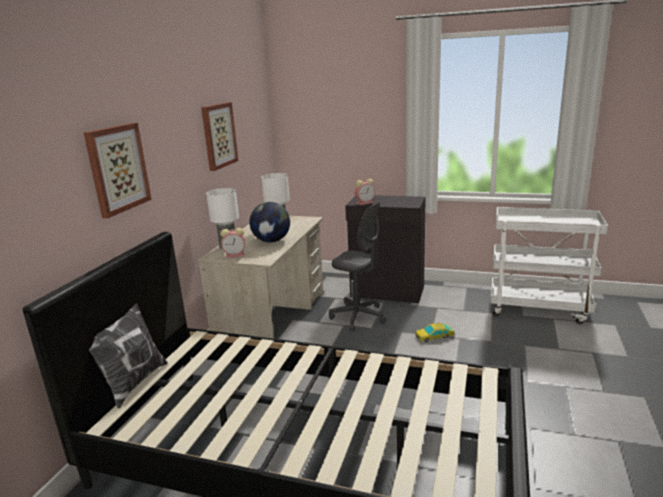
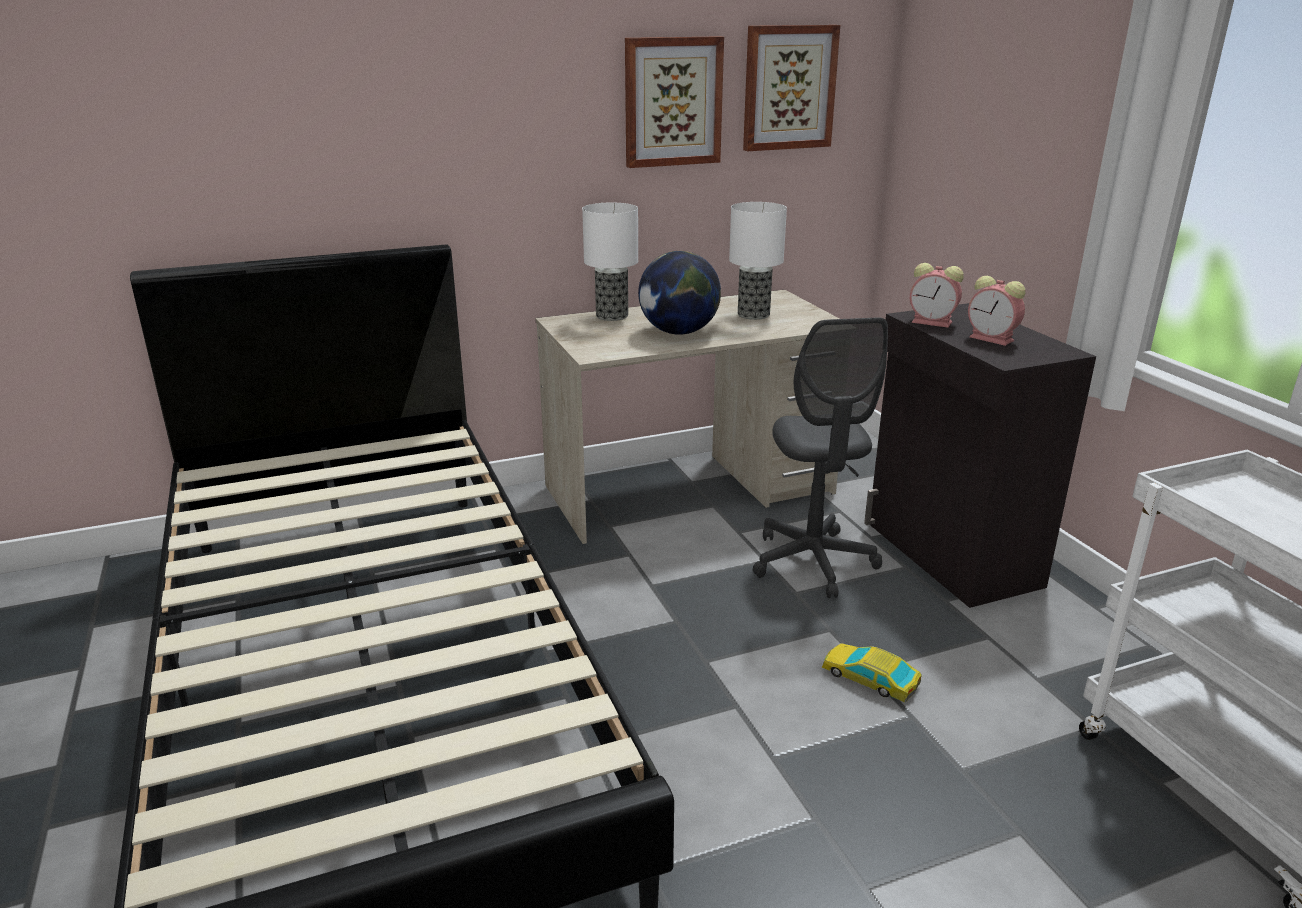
camera: 50 degrees right, 5 degrees up
picture [84,123,152,218] -> picture moved to [743,25,840,151]
pillow [89,303,168,408] -> none
alarm clock [220,228,245,258] -> alarm clock moved to [968,276,1026,346]

